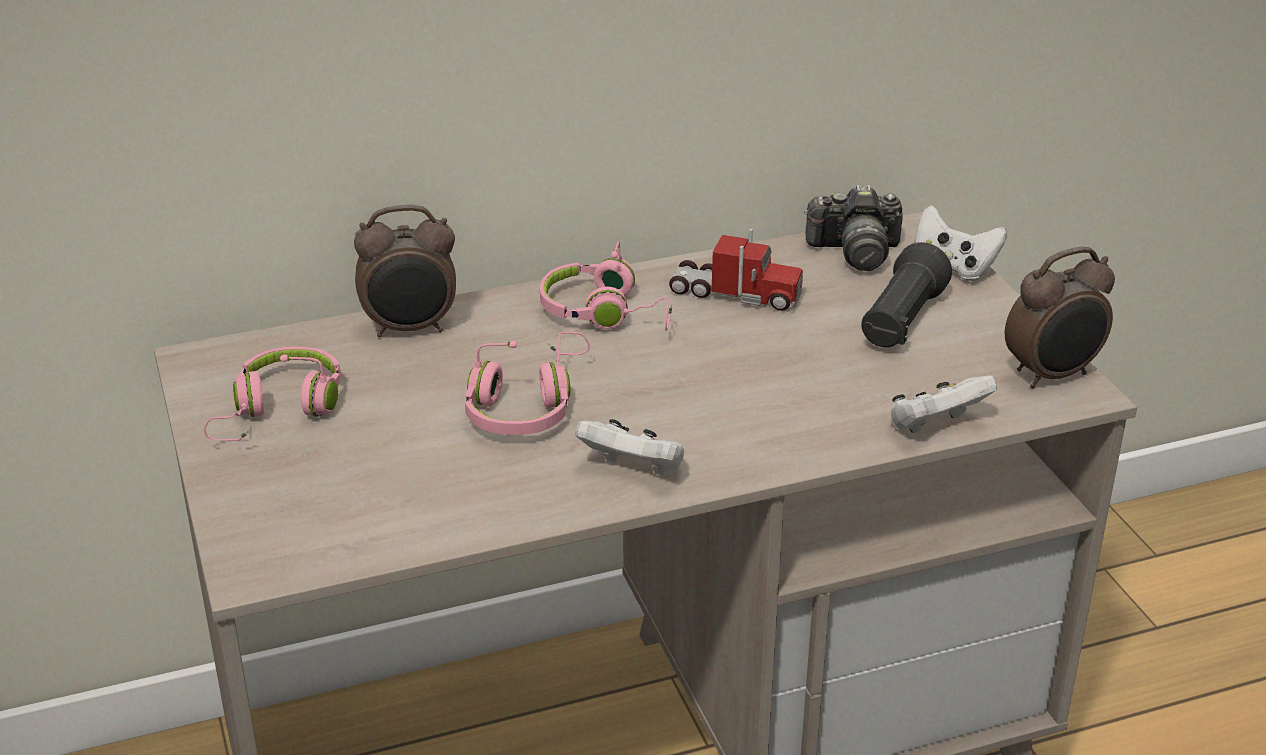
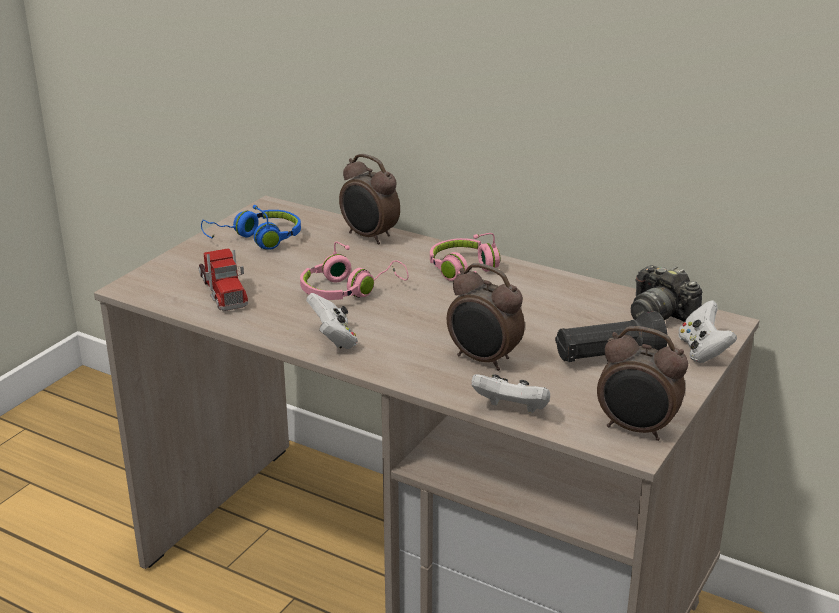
camera: 50 degrees right, 5 degrees down
pink headphones [204,347,341,441] -> blue headphones [201,205,301,250]
toy truck [669,229,803,311] -> toy truck moved to [199,248,248,311]
none -> alarm clock [447,263,525,371]

